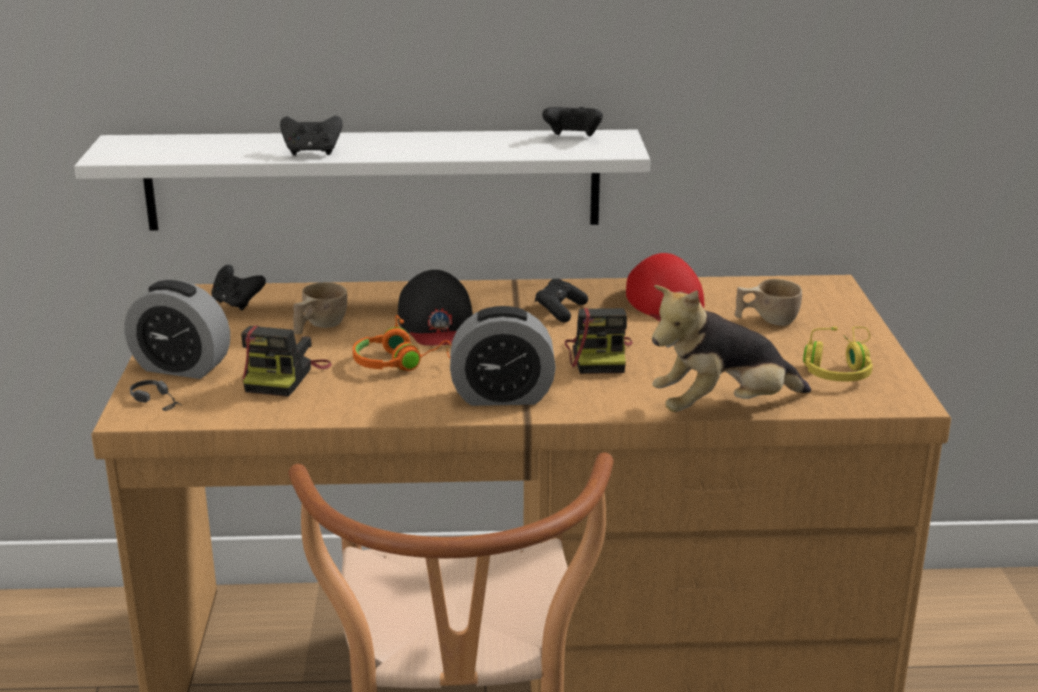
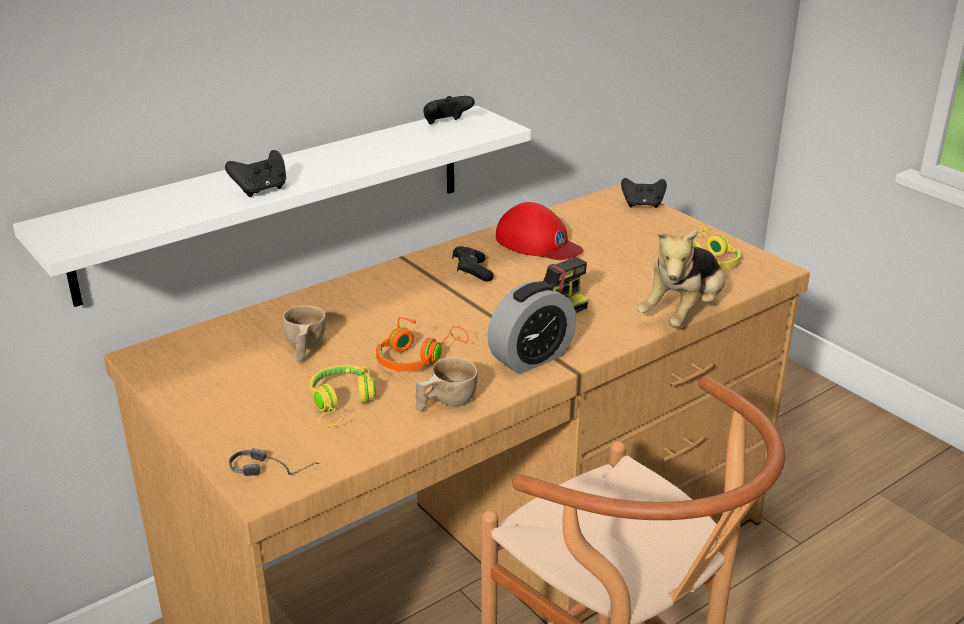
camera: 35 degrees left, 5 degrees up
alarm clock [124,280,230,379] -> none
black game controller [211,265,266,310] -> black game controller moved to [621,178,667,208]
camera [241,326,332,396] -> yellow headphones [310,365,376,427]
black cap [398,270,473,346] -> none
beige cup [735,279,802,326] -> beige cup moved to [415,357,478,411]

